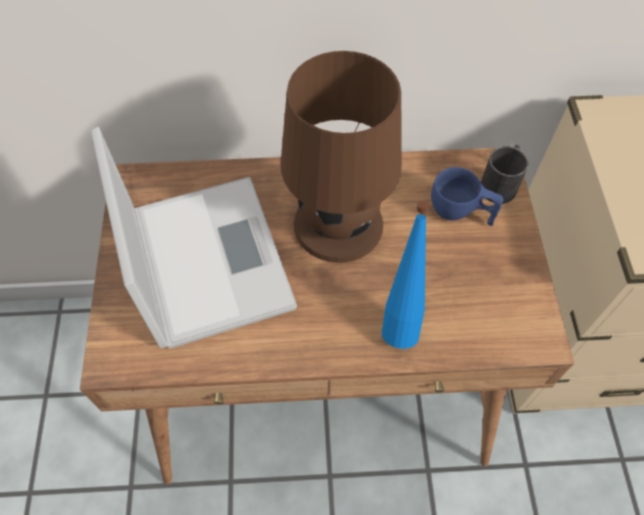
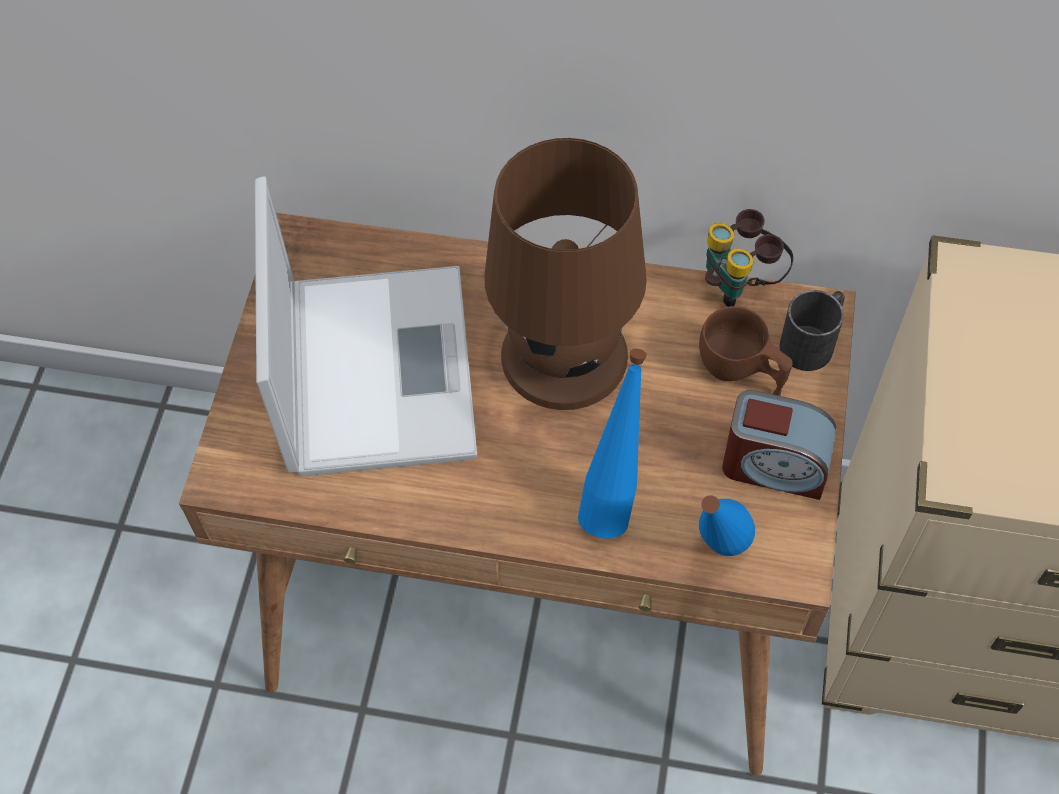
camera: 15 degrees right, 0 degrees up
blue cup [431,167,504,226] -> brown cup [699,306,792,396]
none -> blue bottle [699,495,755,556]
none -> binoculars [705,209,793,307]
none -> alarm clock [722,390,836,500]

